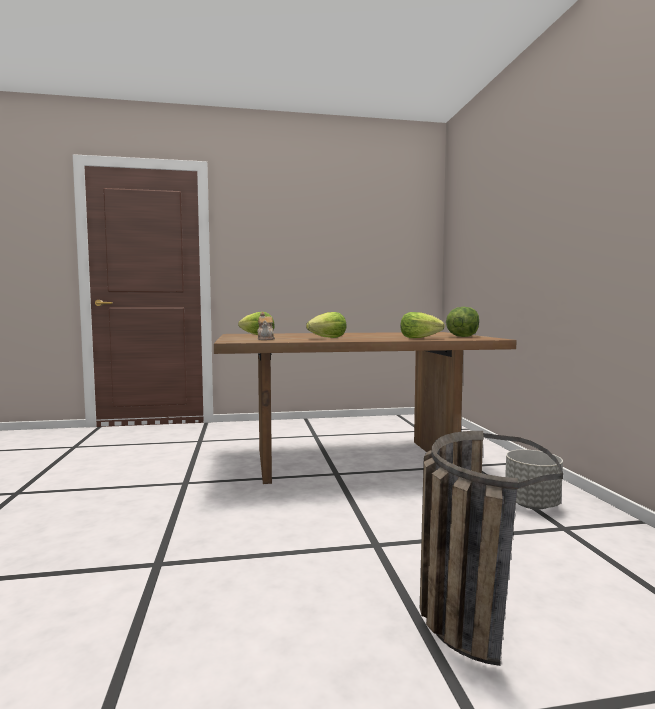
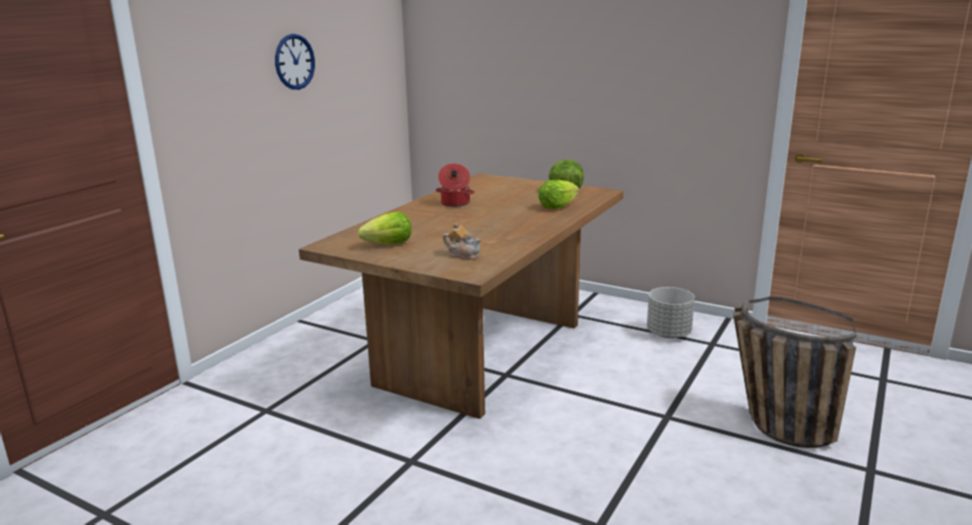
camera: 50 degrees left, 15 degrees up
lettuce [306,312,347,338] -> none
none -> wall clock [275,34,315,90]
none -> cooking pot [436,164,475,207]

